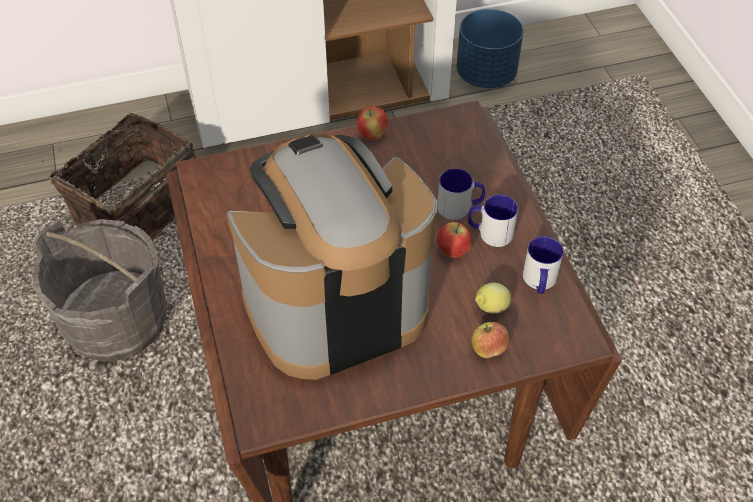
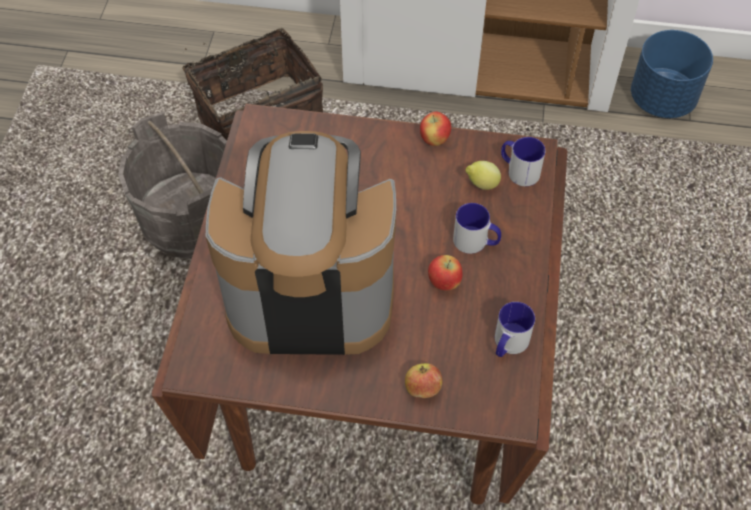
camera: 25 degrees right, 5 degrees up
mug [468,195,518,247] -> mug moved to [501,137,545,186]
lemon [475,283,511,314] -> lemon moved to [465,161,501,190]

